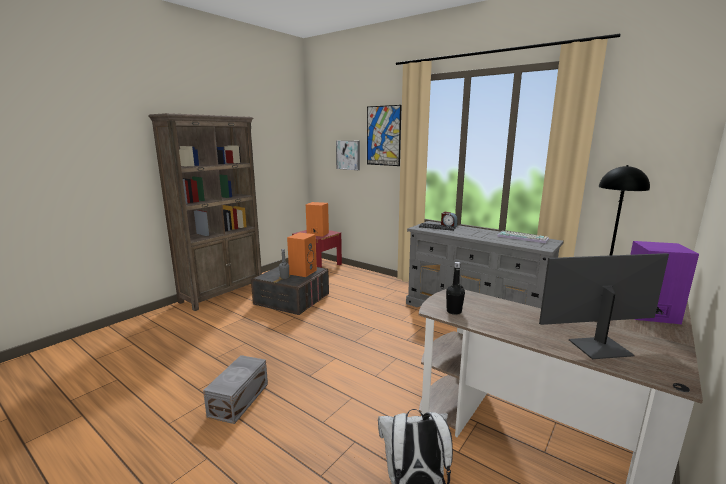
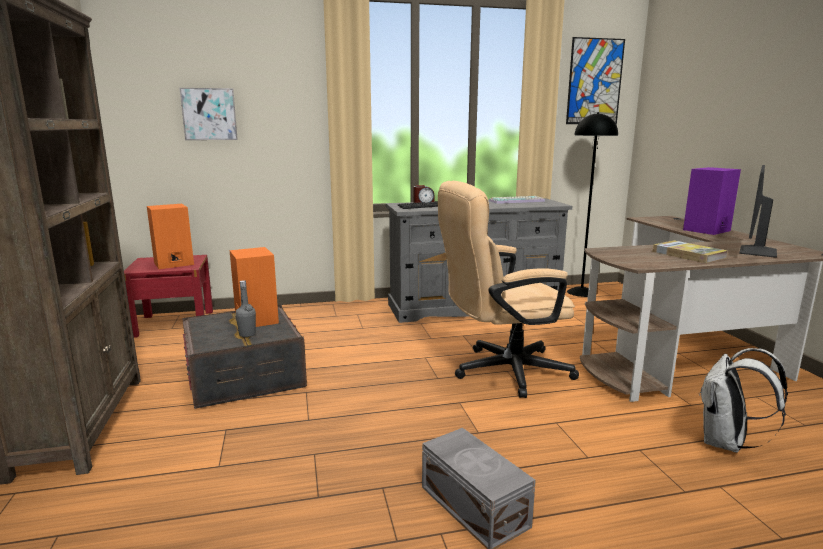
camera: 50 degrees left, 0 degrees up
picture [367,105,402,166] -> picture moved to [566,37,625,124]
black bottle [446,262,465,315] -> none
none -> beige office chair [438,181,579,398]
none -> book [653,240,728,263]

